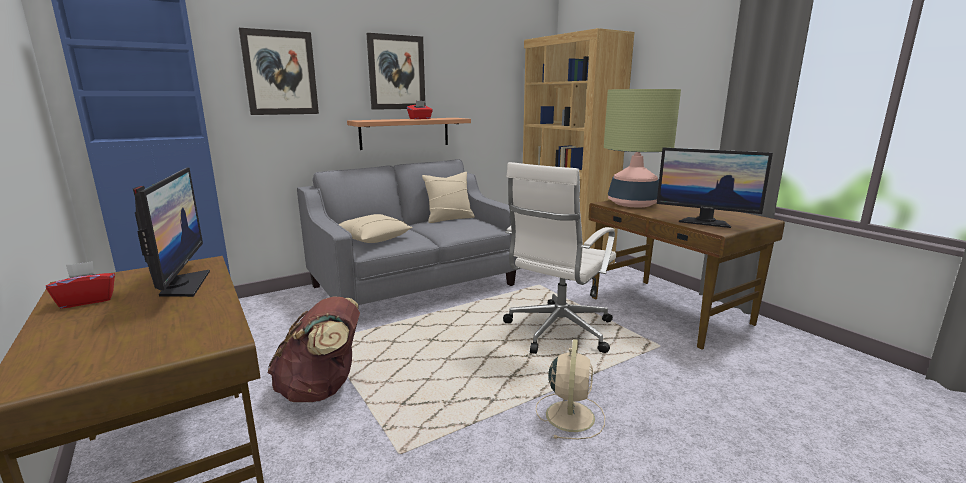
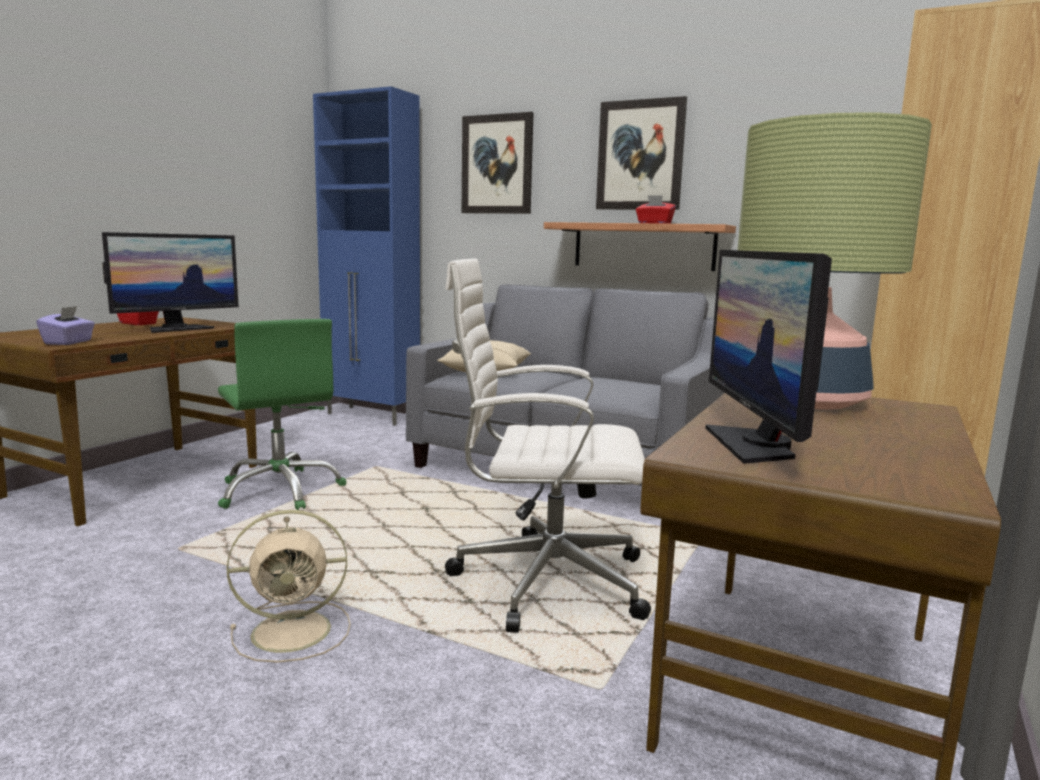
camera: 60 degrees right, 5 degrees down
brown backpack [268,296,360,402] -> green office chair [218,319,347,510]
beige pillow [422,172,475,223] -> none
none -> purple tissue box [36,306,95,345]

